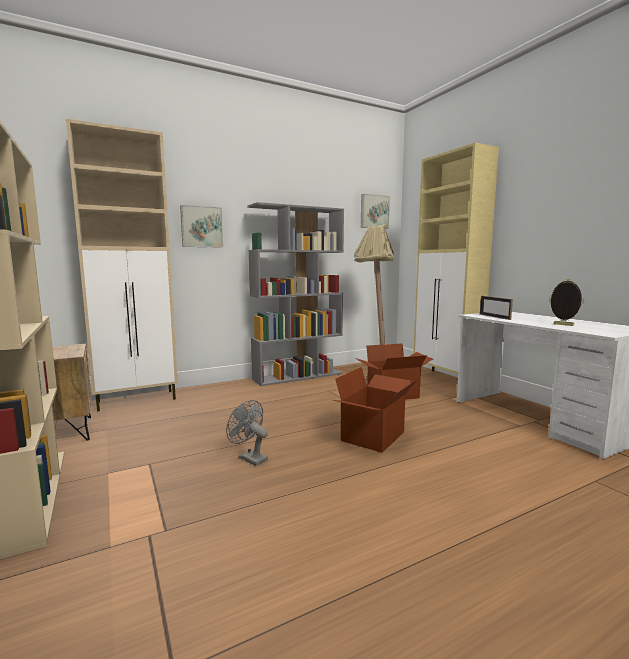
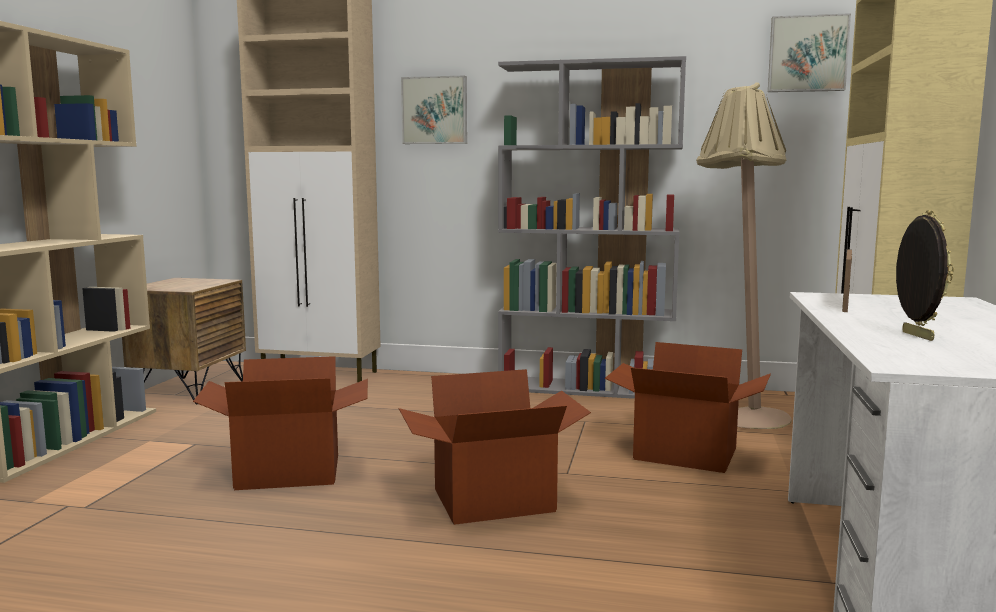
camera: 40 degrees right, 0 degrees up
grey fan [226,400,268,466] -> cardboard box [193,356,368,490]

